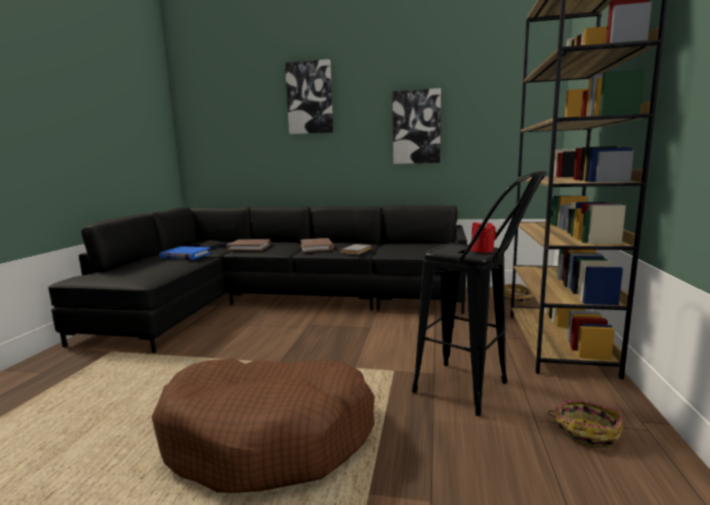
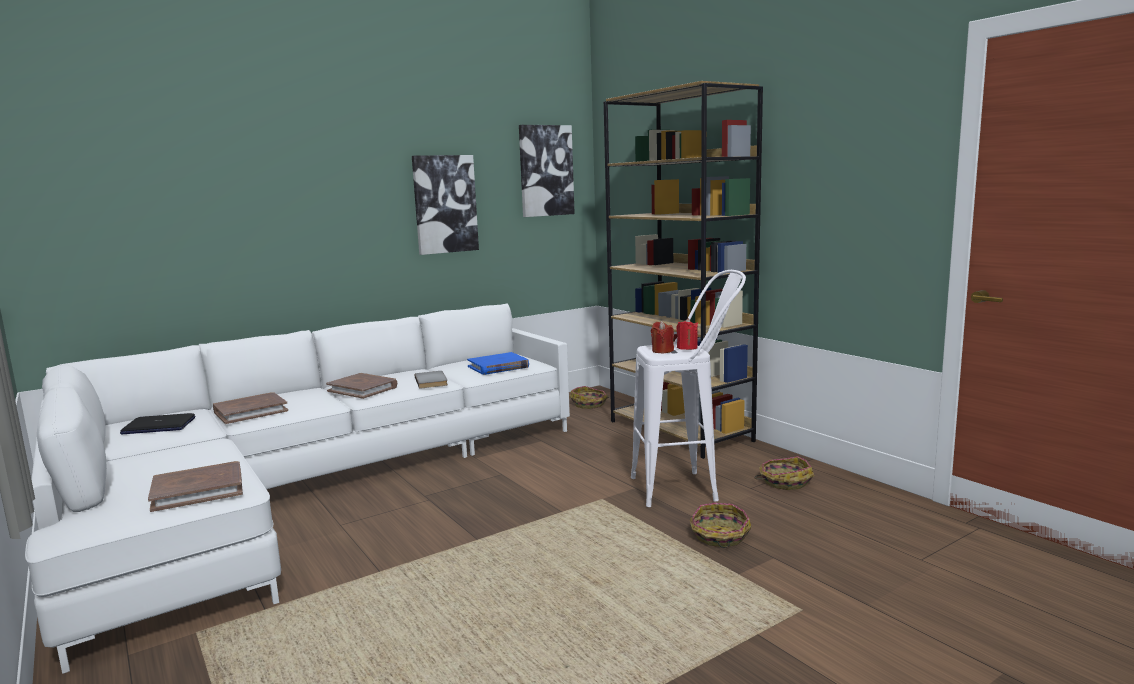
camera: 45 degrees left, 0 degrees up
black sofa [48,205,467,353] -> white sofa [25,303,570,674]
brown dog bed [152,359,375,493] -> none
blue book [159,246,211,260] -> blue book moved to [467,352,529,375]
picture [285,59,333,134] -> picture moved to [519,125,575,217]
black stool [412,170,547,416] -> white stool [631,270,746,507]
none -> brown book [148,461,243,512]
none -> red candle [651,321,674,353]
none -> basket [690,503,751,548]

